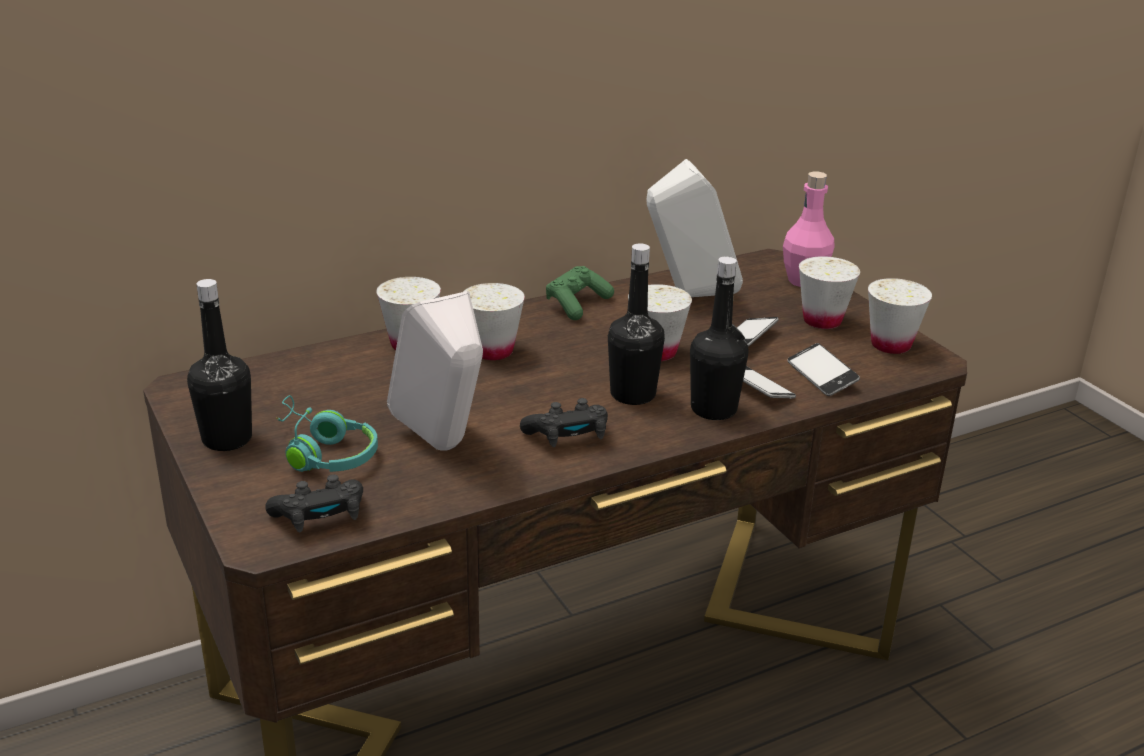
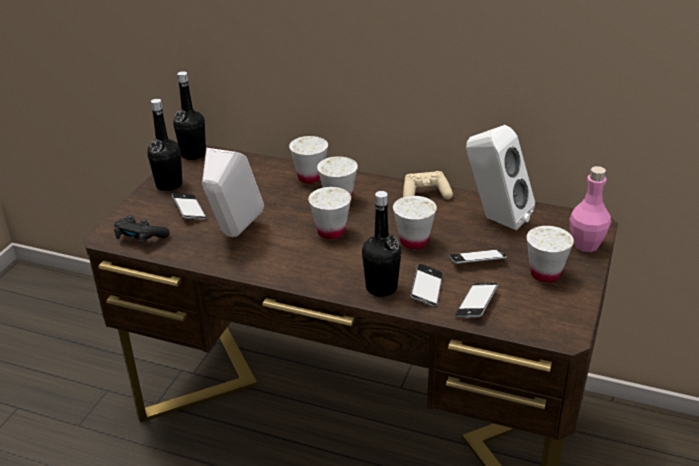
camera: 50 degrees right, 5 degrees up
turquoise headphones [276,395,378,472] -> phone [172,193,207,220]
black game controller [520,398,608,447] -> none
green game controller [546,266,614,320] -> beige game controller [403,171,453,200]
black bottle [608,243,665,405] -> black bottle moved to [173,71,206,160]
white cup [868,278,932,354] -> white cup moved to [308,187,351,239]

